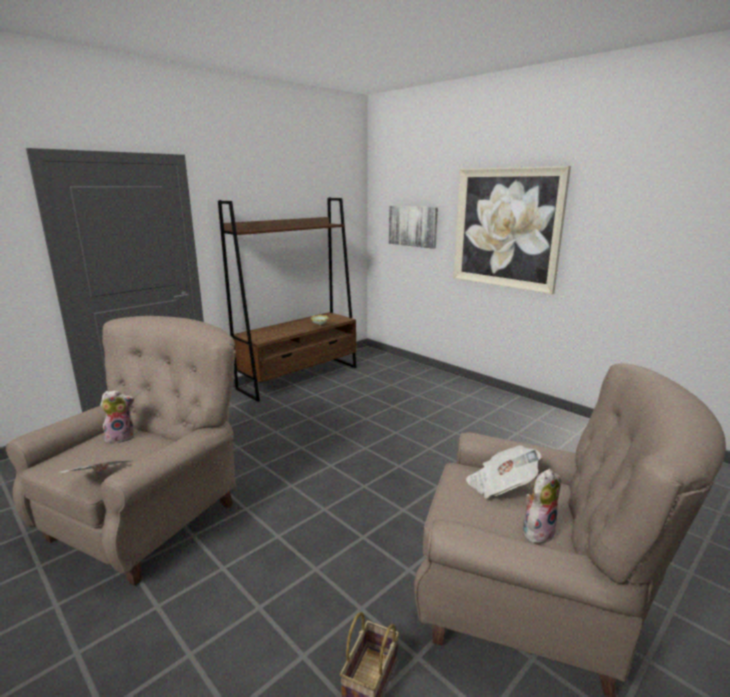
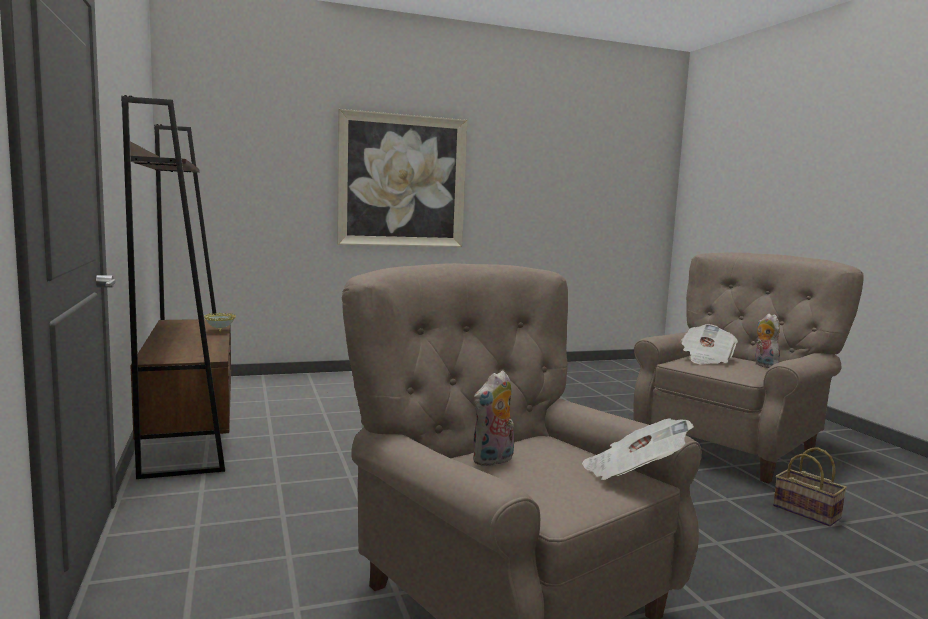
camera: 65 degrees left, 10 degrees down
plush toy [100,390,135,444] -> plush toy turned 135 degrees counterclockwise [472,370,514,467]
picture [389,206,438,249] -> none

